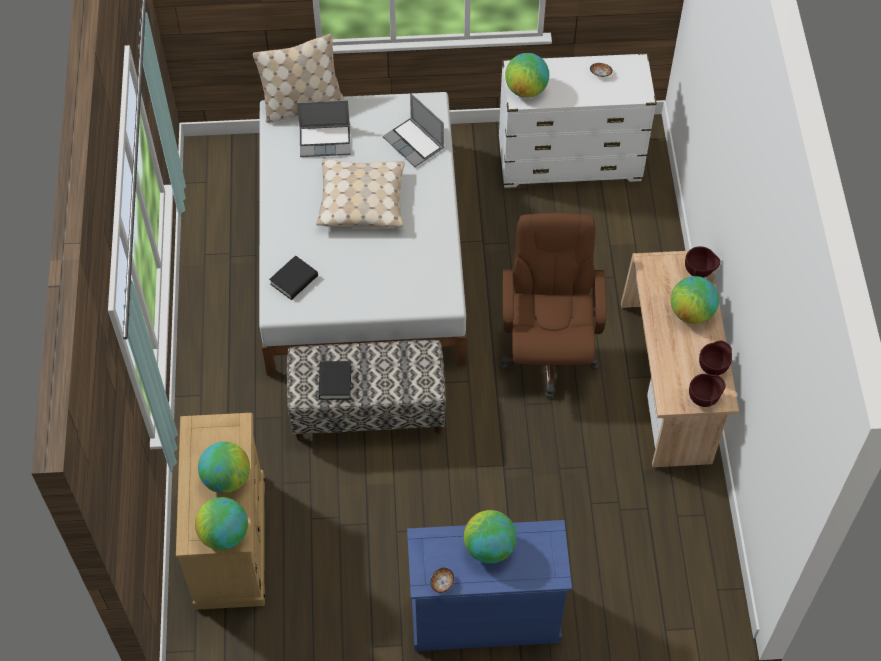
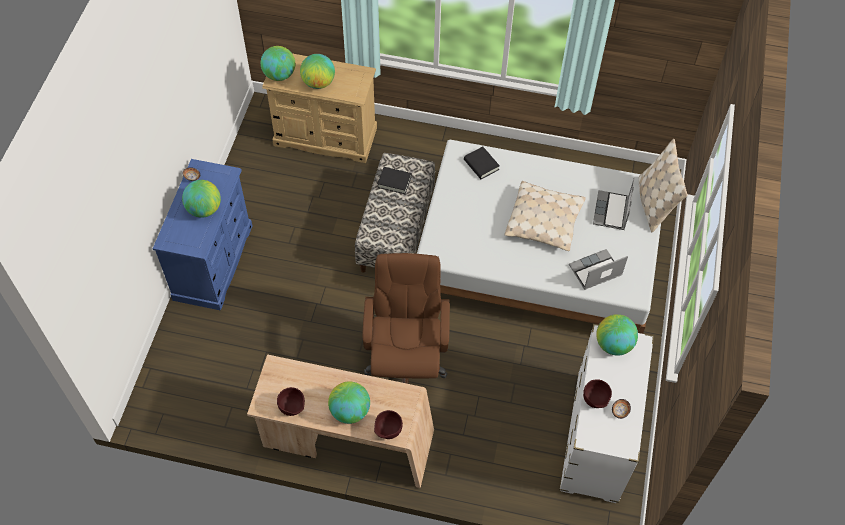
camera: 105 degrees right, 0 degrees up
brown office chair [498,213,607,398] -> brown office chair turned 105 degrees counterclockwise [363,253,450,384]
brown bowl [689,374,726,407] -> brown bowl moved to [583,379,612,408]

